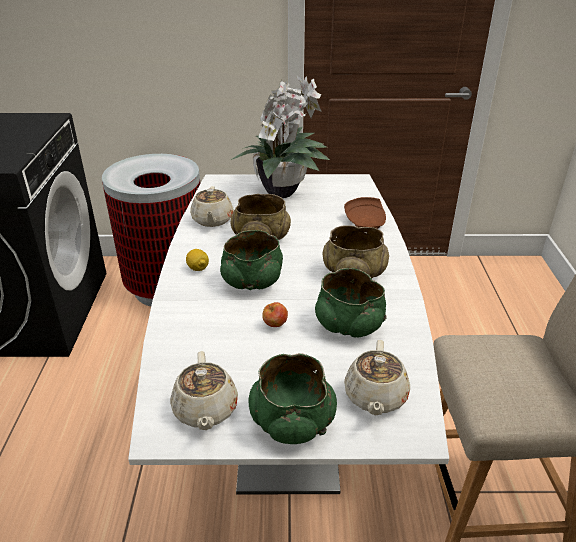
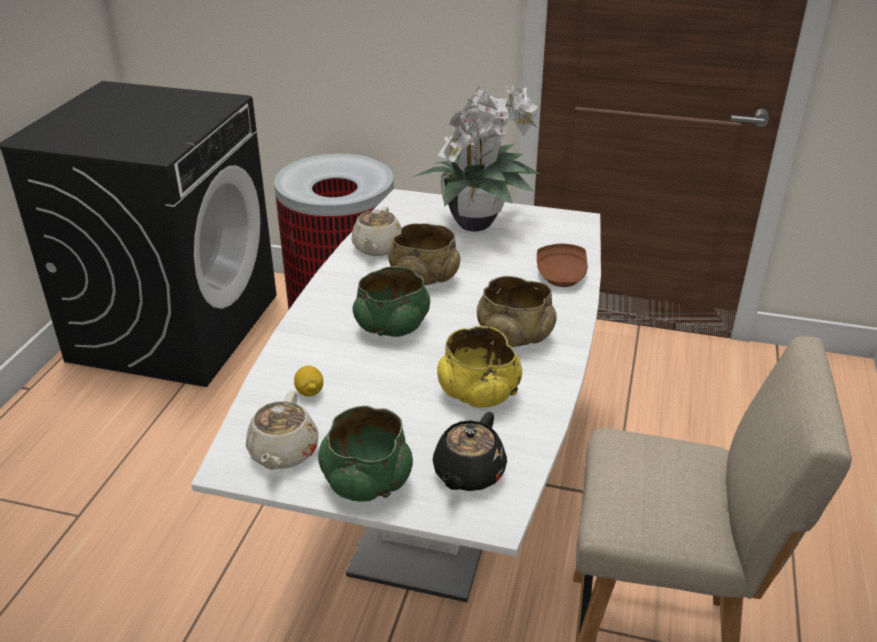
camera: 15 degrees right, 0 degrees up
lemon [186,249,209,271] -> lemon moved to [294,365,323,396]
apple [262,302,288,327] -> none
green bowl [315,268,386,337] -> yellow bowl [437,326,522,408]
beige teapot [344,340,410,415] -> black teapot [433,412,507,491]

